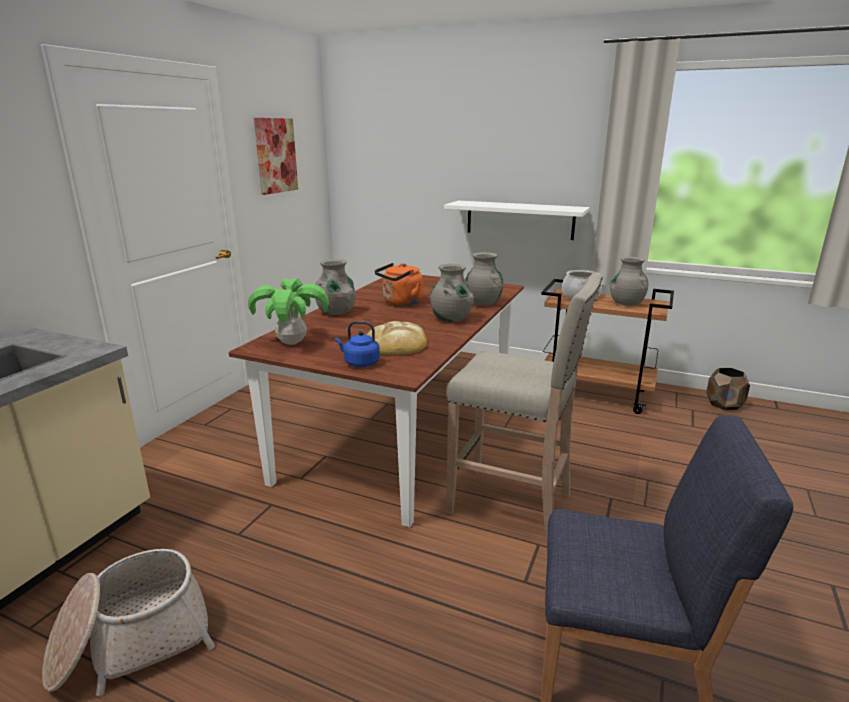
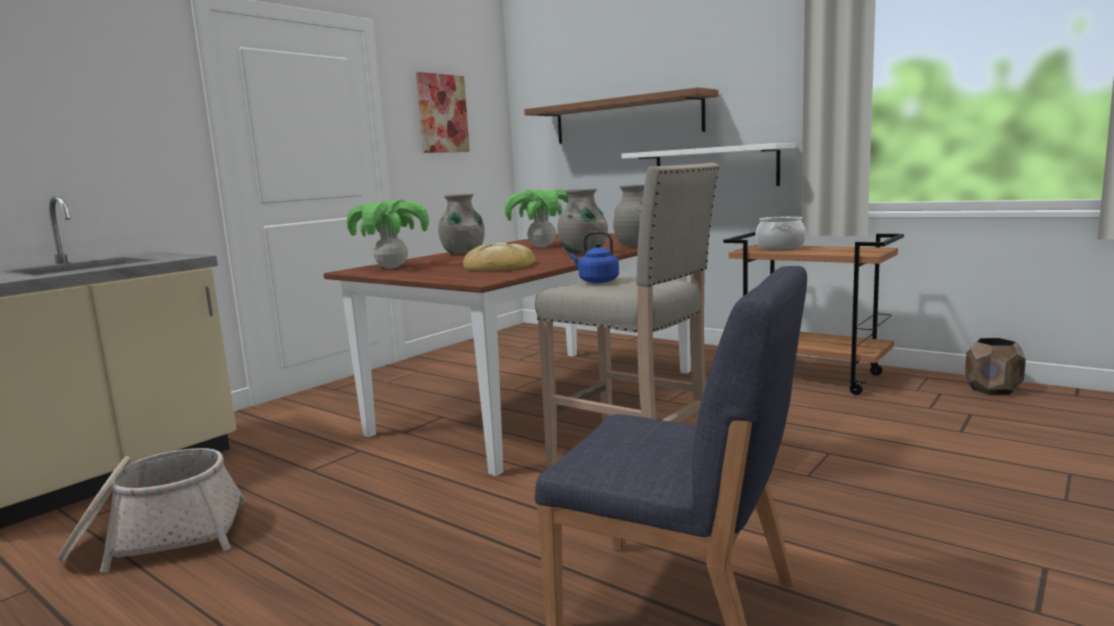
camera: 15 degrees right, 10 degrees down
blue kettle [335,321,380,367] -> blue kettle moved to [570,231,619,283]
orange kettle [375,263,423,306] -> potted plant [505,189,568,248]
grey vase [610,257,648,305] -> none
none -> shelf [524,87,718,144]

